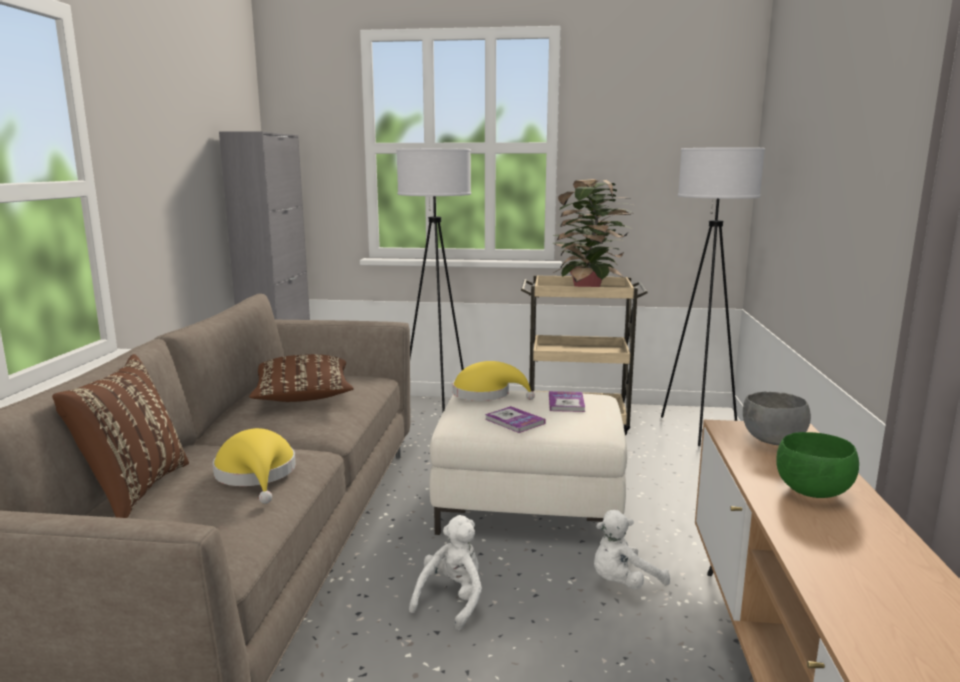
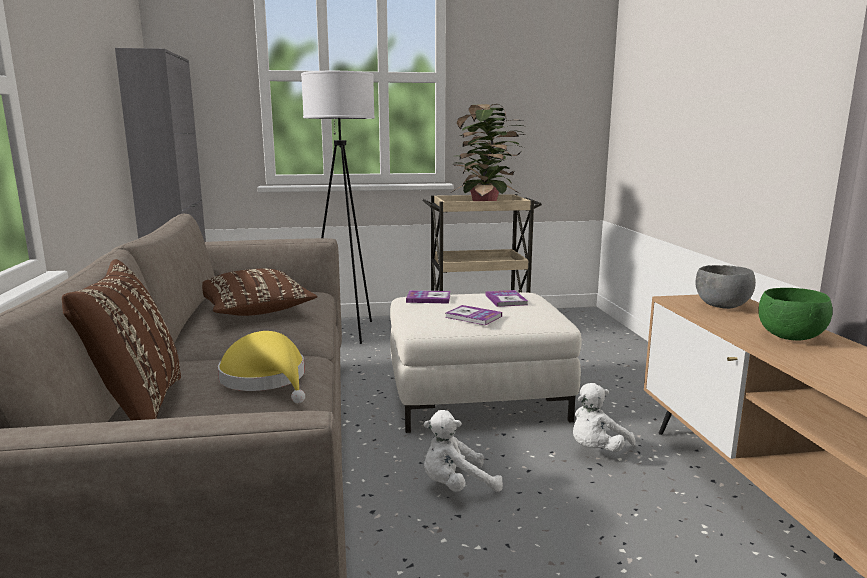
camera: 15 degrees left, 0 degrees up
white plush toy [409,515,482,630] -> white plush toy turned 120 degrees counterclockwise [424,410,503,492]
yellow hat [453,361,535,401] -> book [406,290,450,304]
white floor lamp [661,147,765,446] -> none

